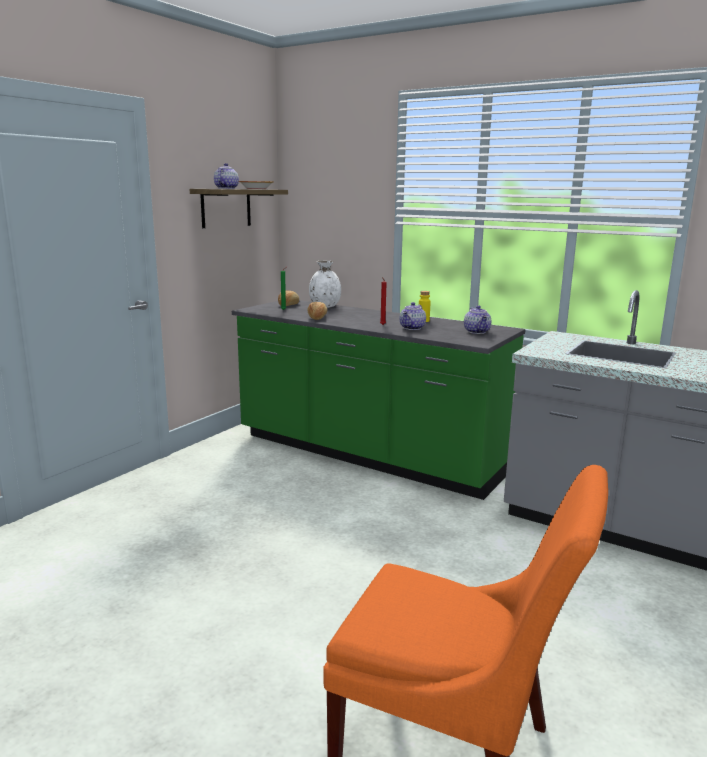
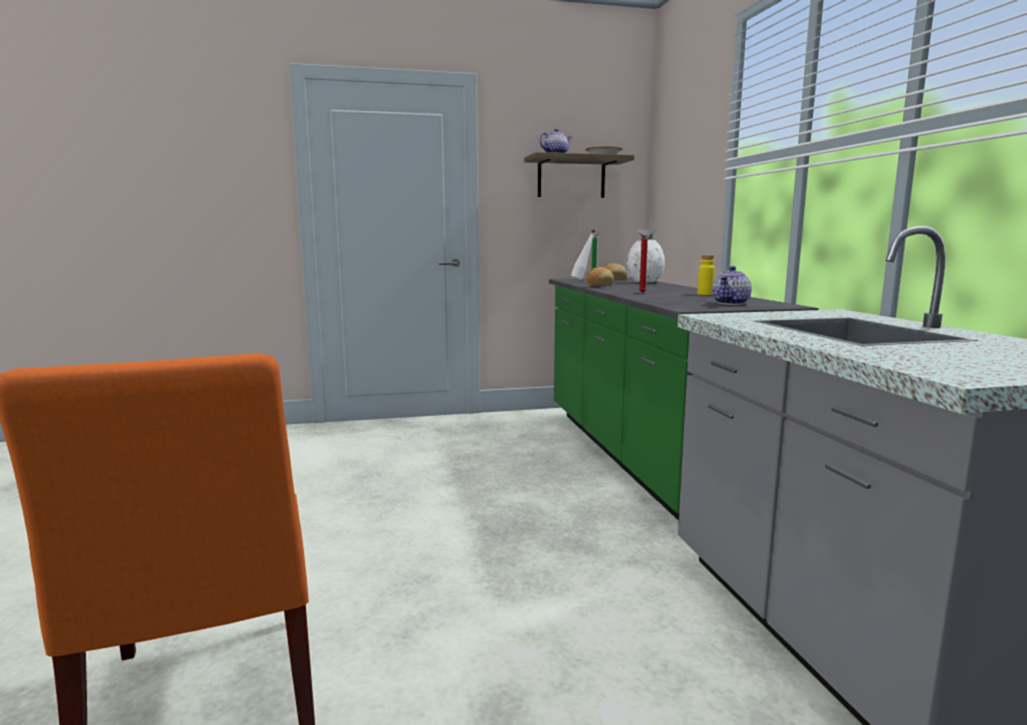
camera: 45 degrees right, 5 degrees down
teapot [399,302,426,330] -> none
none -> white bottle [571,230,595,280]

